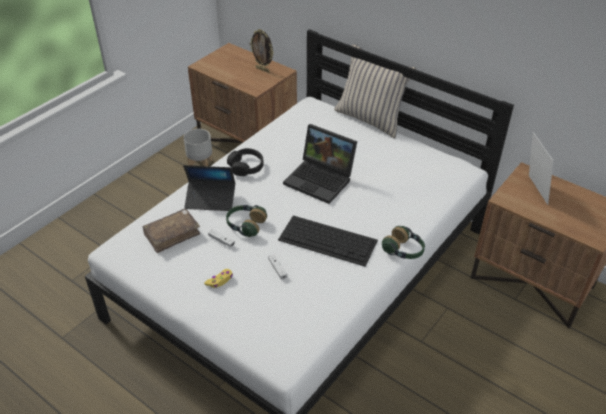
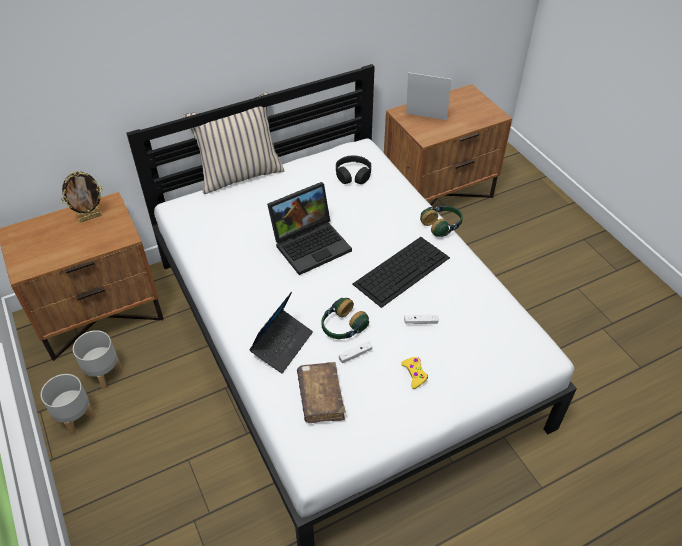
camera: 65 degrees left, 5 degrees up
black headphones [227,148,264,176] -> black headphones moved to [336,156,371,184]
none -> grey planter [41,374,95,435]

